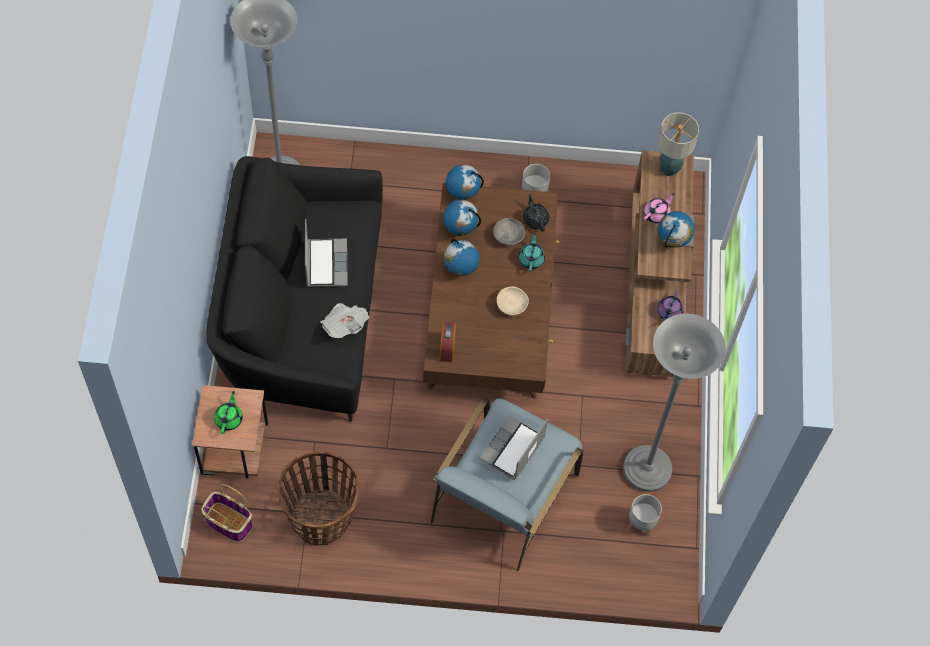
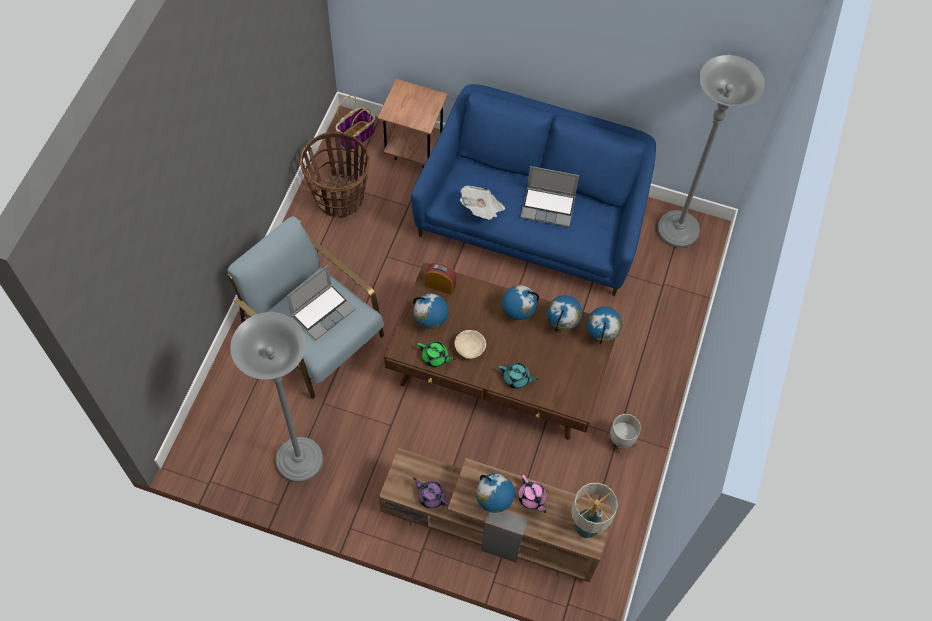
camera: 105 degrees right, 0 degrees up
black sofa [206,156,383,422] -> blue sofa [411,84,656,296]
green teapot [214,391,243,434] -> green teapot moved to [417,341,455,367]
laptop [479,415,548,481] -> laptop turned 90 degrees clockwise [287,265,356,340]
grey bowl [493,218,525,246] -> none
black teapot [523,194,549,231] -> none
grey planter [628,494,662,536] -> none
none -> globe [413,294,448,329]

